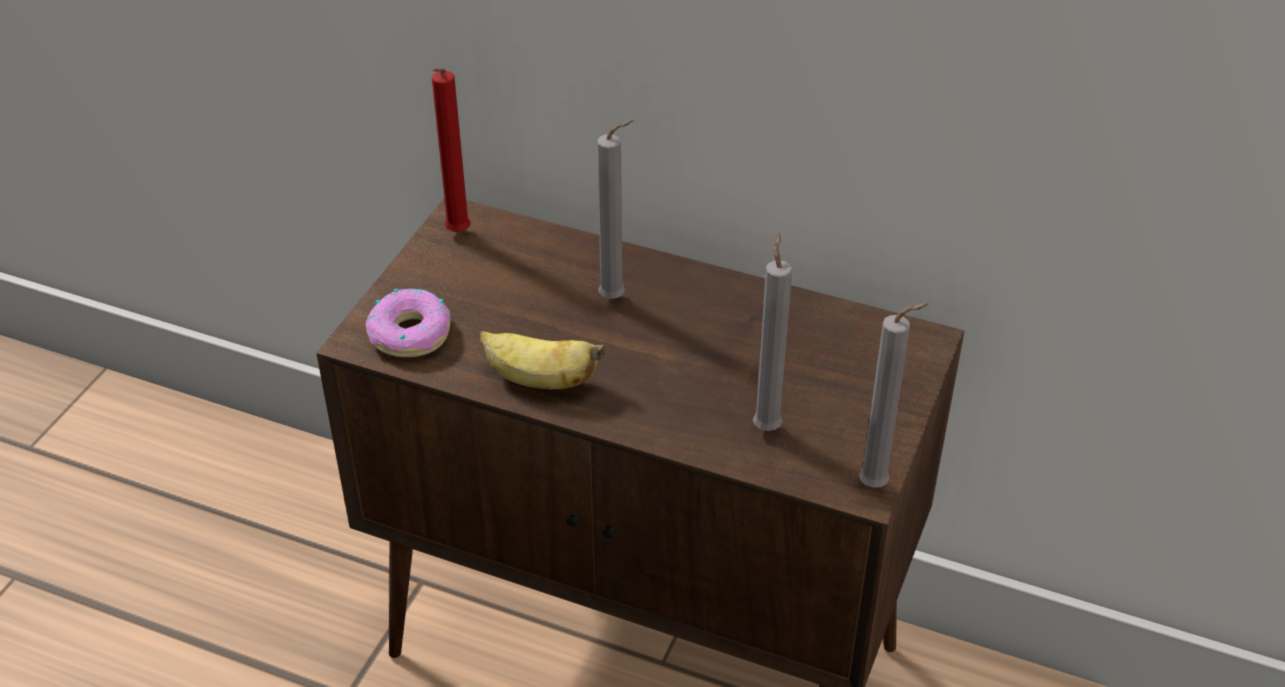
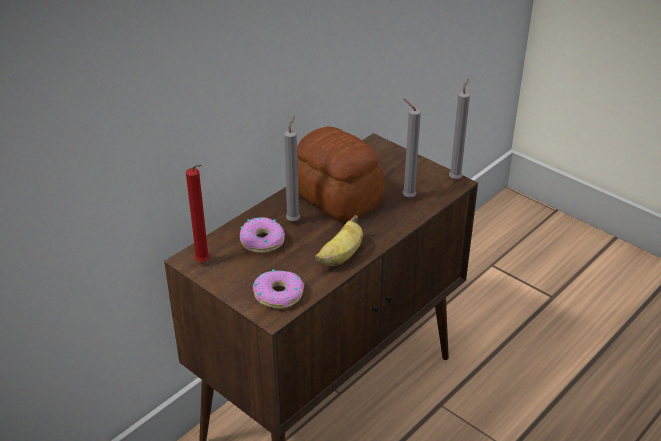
camera: 70 degrees left, 5 degrees down
none -> donut [240,217,285,253]
none -> bread [297,127,385,221]

